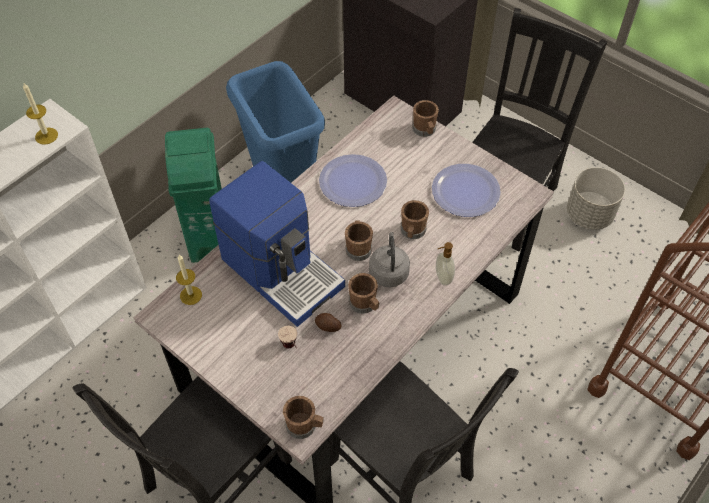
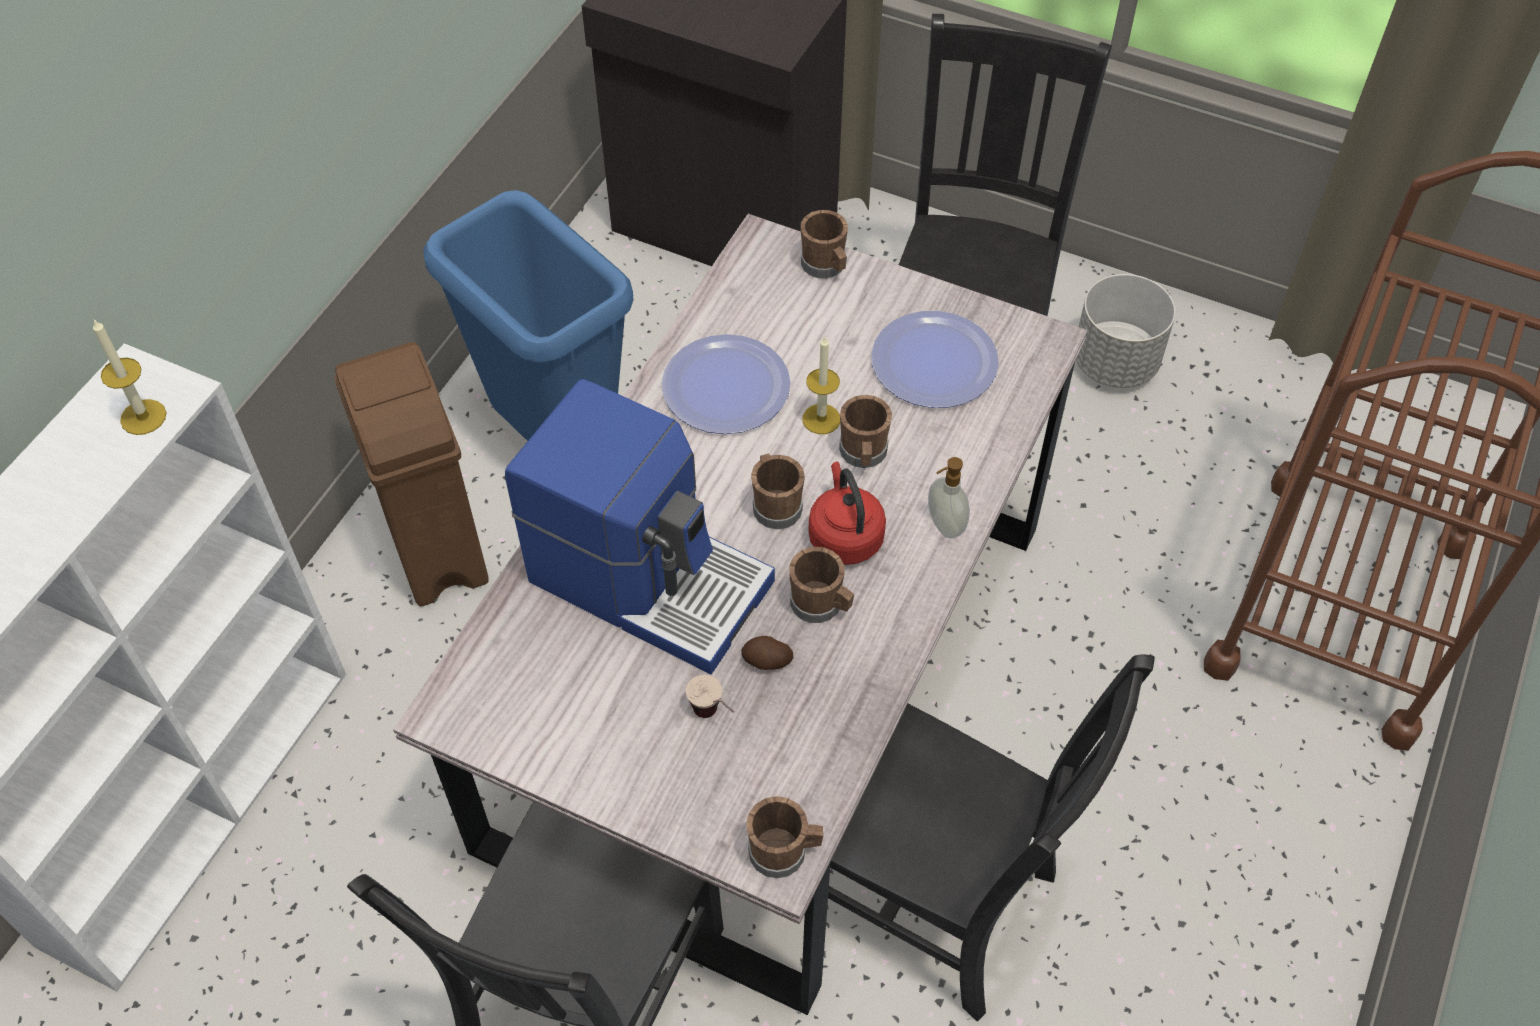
camera: 15 degrees left, 0 degrees up
green trash can [165,128,222,263] -> brown trash can [335,342,489,606]
candle [176,255,202,305] -> candle moved to [803,337,840,434]
grey kettle [369,232,410,287] -> red kettle [808,461,886,565]

